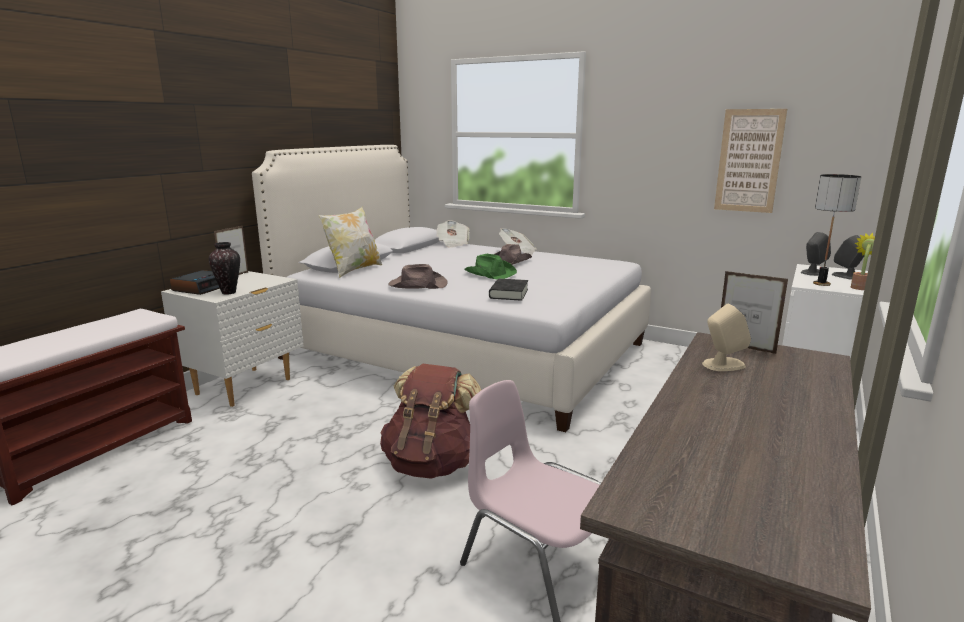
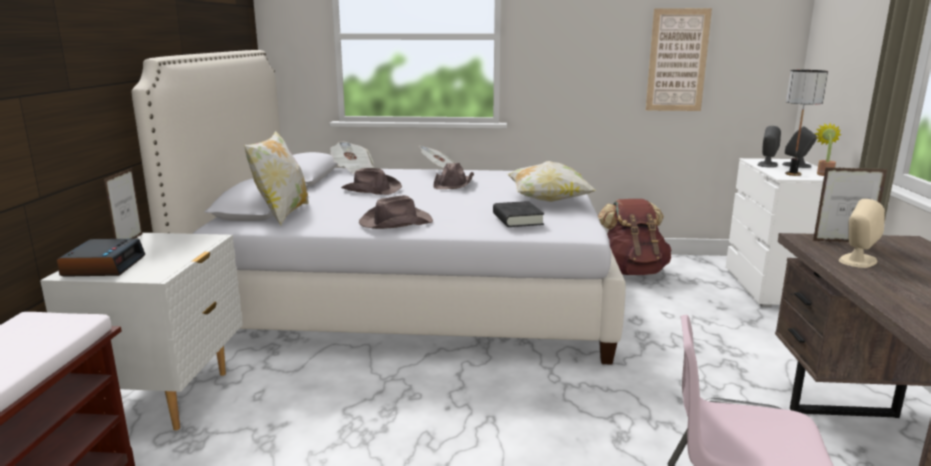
camera: 25 degrees left, 0 degrees up
vase [209,242,240,294] -> none
brown backpack [380,364,481,479] -> brown backpack moved to [598,199,671,275]
green hat [464,254,517,279] -> none
none -> brown hat [341,168,402,195]
none -> pillow [507,161,597,202]

